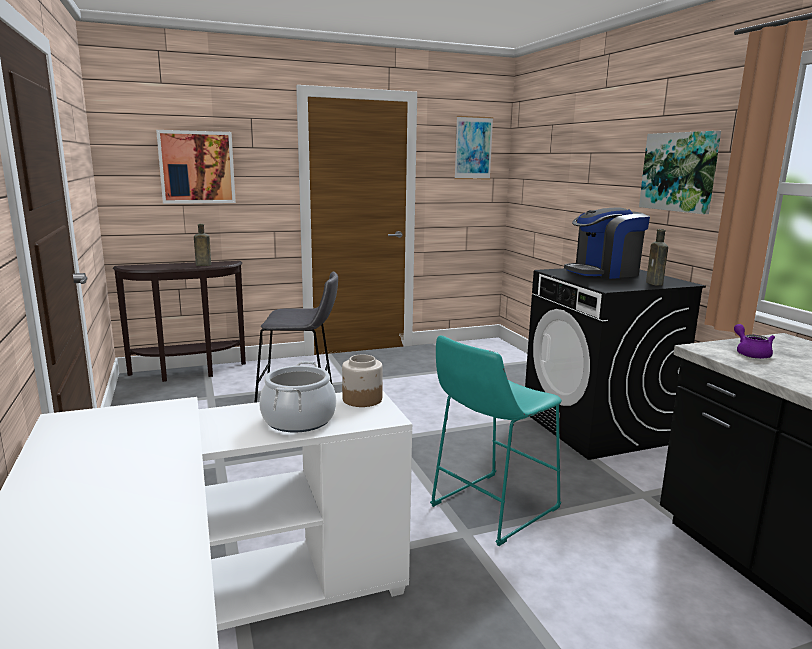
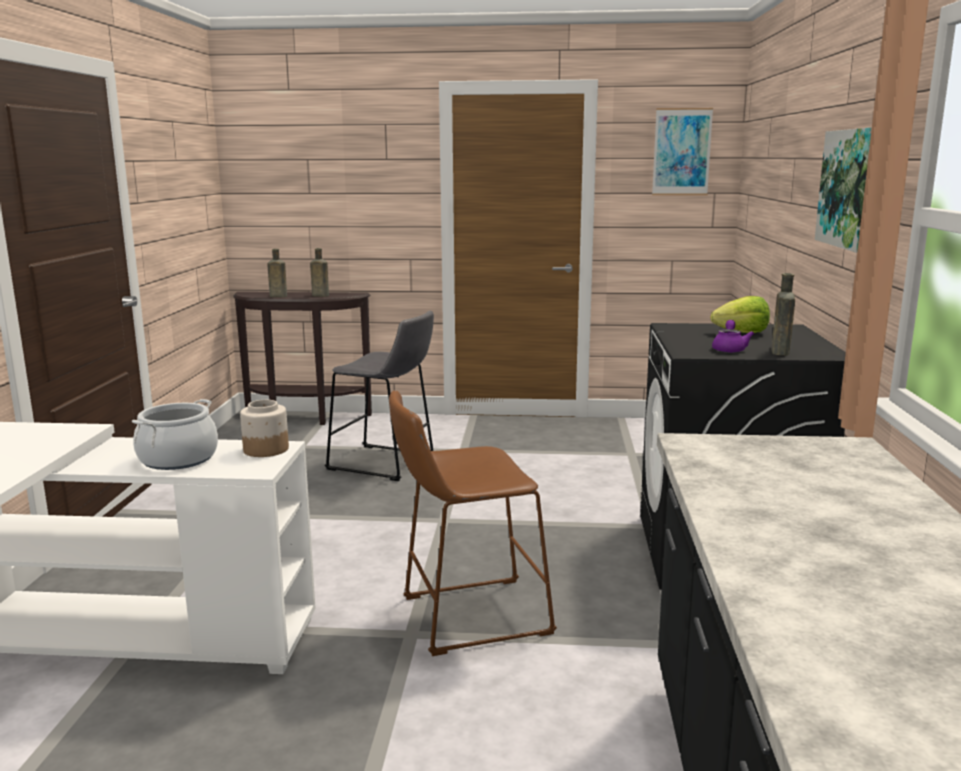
camera: 25 degrees right, 0 degrees up
picture [156,130,236,204] -> none
turquoise stool [430,335,562,546] -> brown stool [389,390,557,656]
coffee machine [564,208,650,279] -> lettuce [710,296,770,333]
purple teapot [734,324,775,359] -> purple teapot moved to [712,320,754,353]
none -> brown bottle [267,249,287,297]

